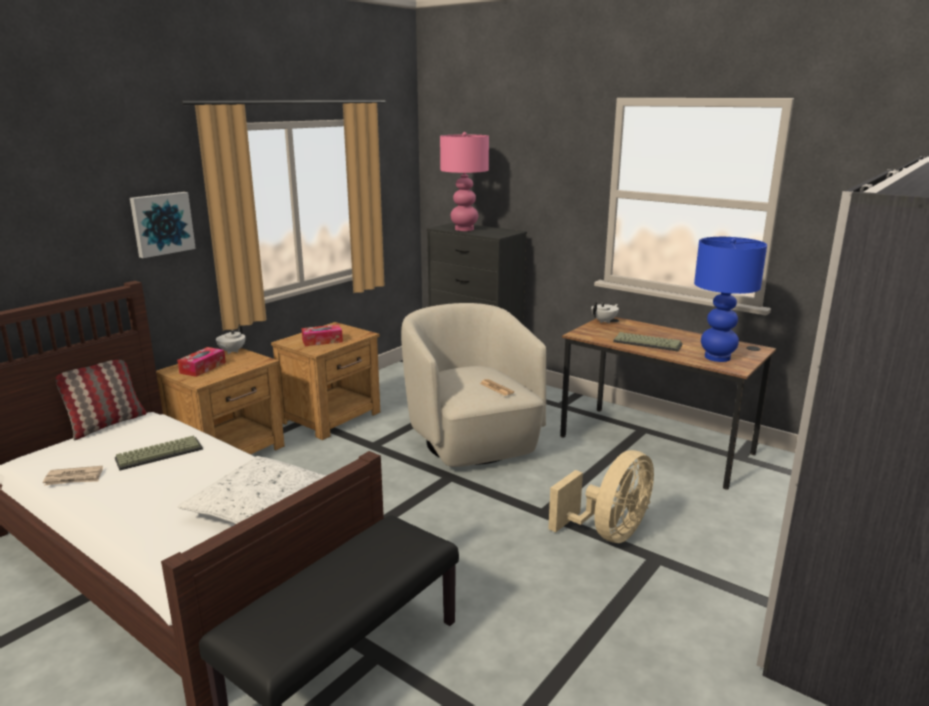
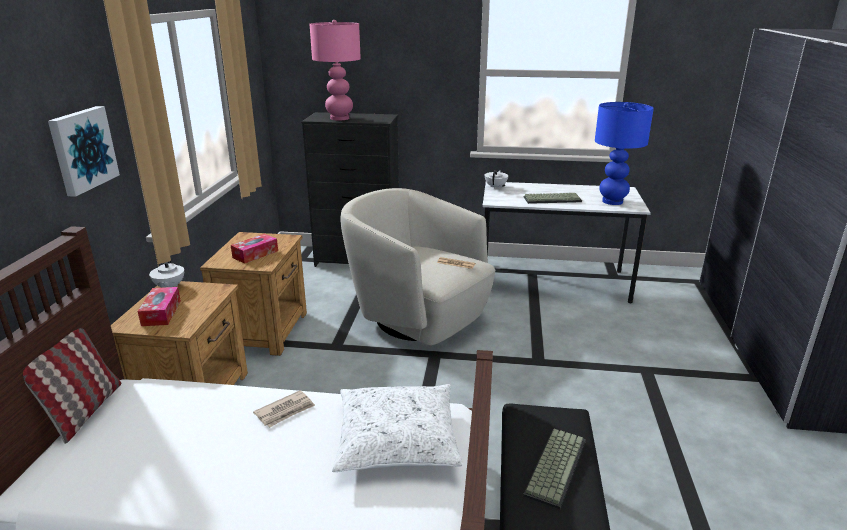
camera: 30 degrees left, 5 degrees up
newspaper [43,466,103,486] -> newspaper moved to [253,390,315,427]
keyboard [115,436,203,471] -> keyboard moved to [523,429,586,509]
beige fan [548,450,654,543] -> none
brown desk [560,317,776,490] -> white desk [483,182,651,303]

